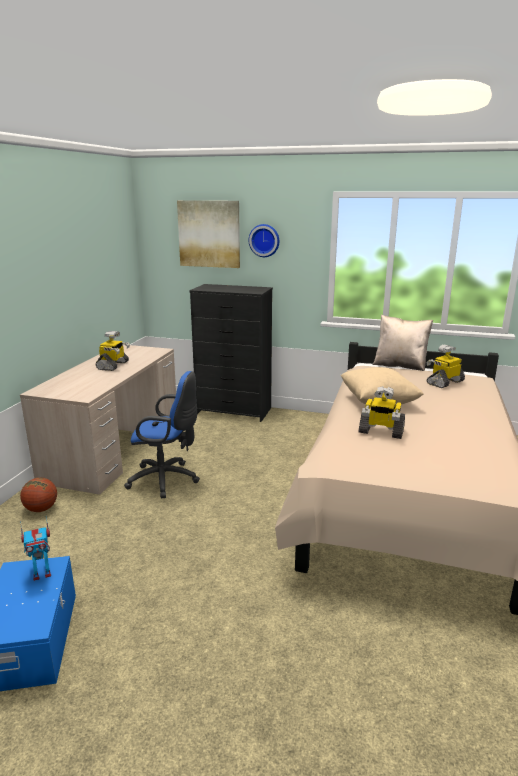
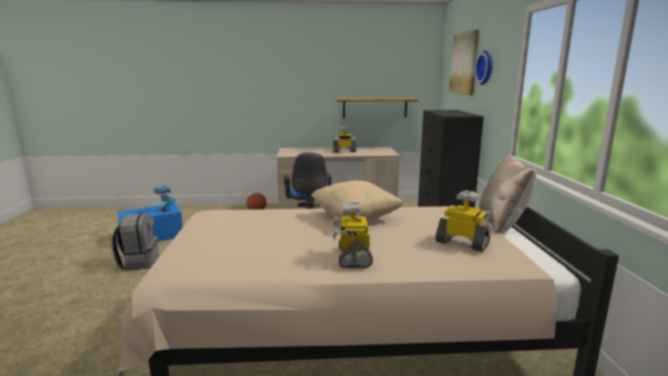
camera: 70 degrees right, 5 degrees down
toy robot [359,386,405,439] -> toy robot moved to [332,202,373,268]
none -> grey backpack [112,213,159,271]
none -> shelf [336,98,419,118]

